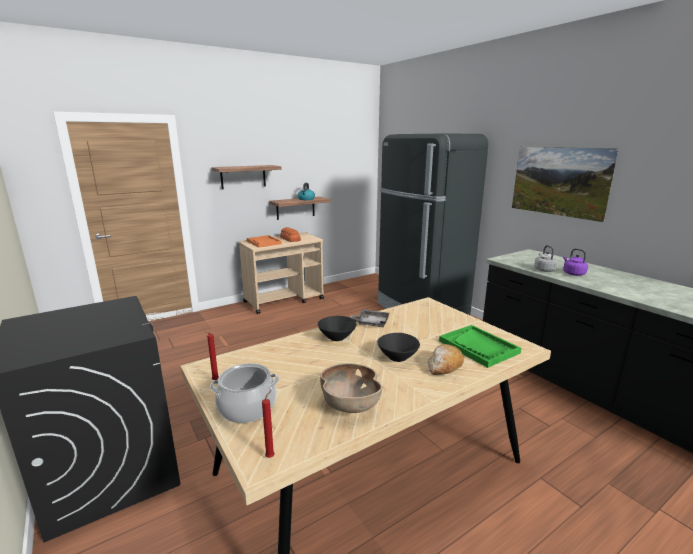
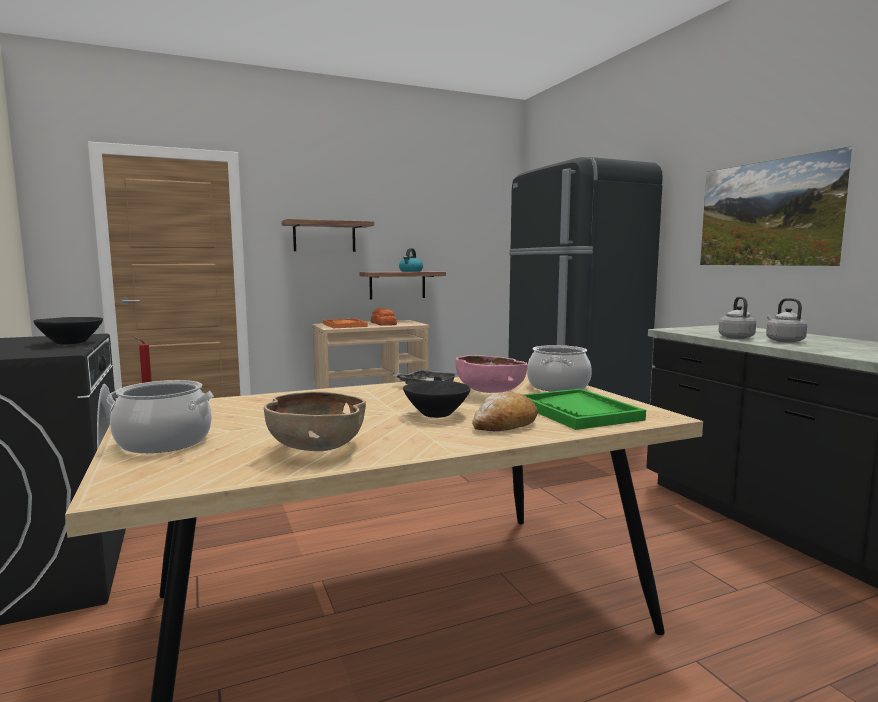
camera: 10 degrees right, 10 degrees down
red candle [262,391,275,458] -> none
black bowl [318,316,357,341] -> black bowl moved to [34,317,103,344]
purple kettle [563,248,588,276] -> grey kettle [766,298,807,342]
none -> pink bowl [456,355,528,393]
none -> cooking pot [527,345,592,392]

